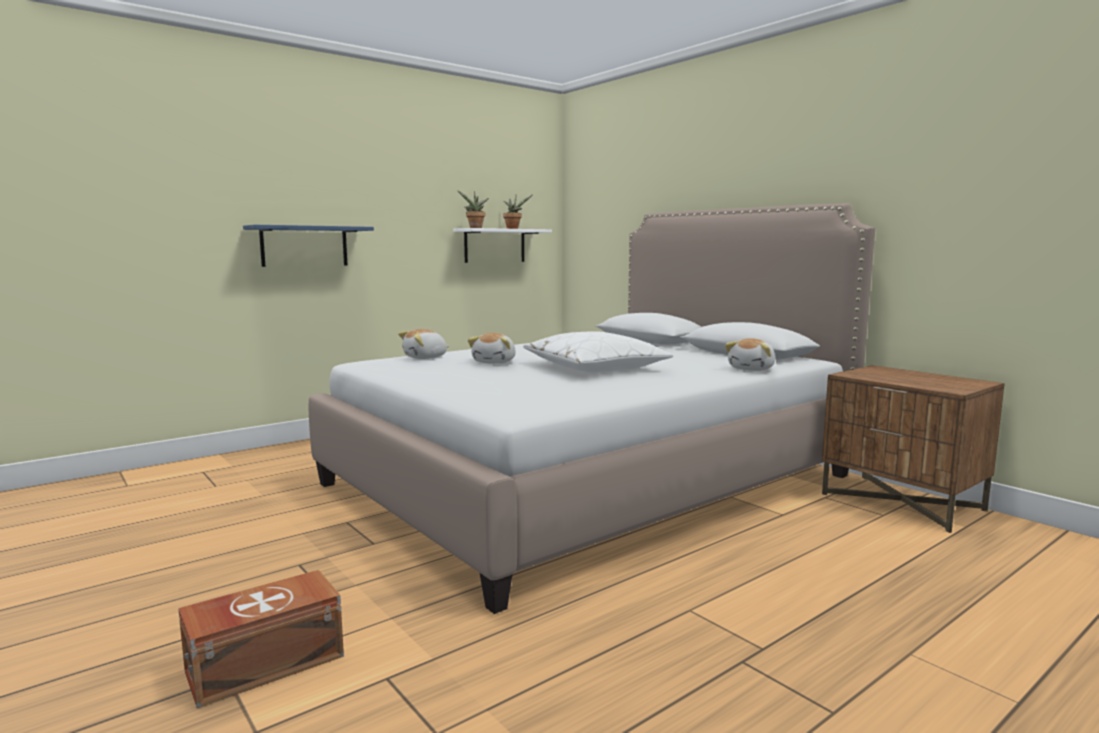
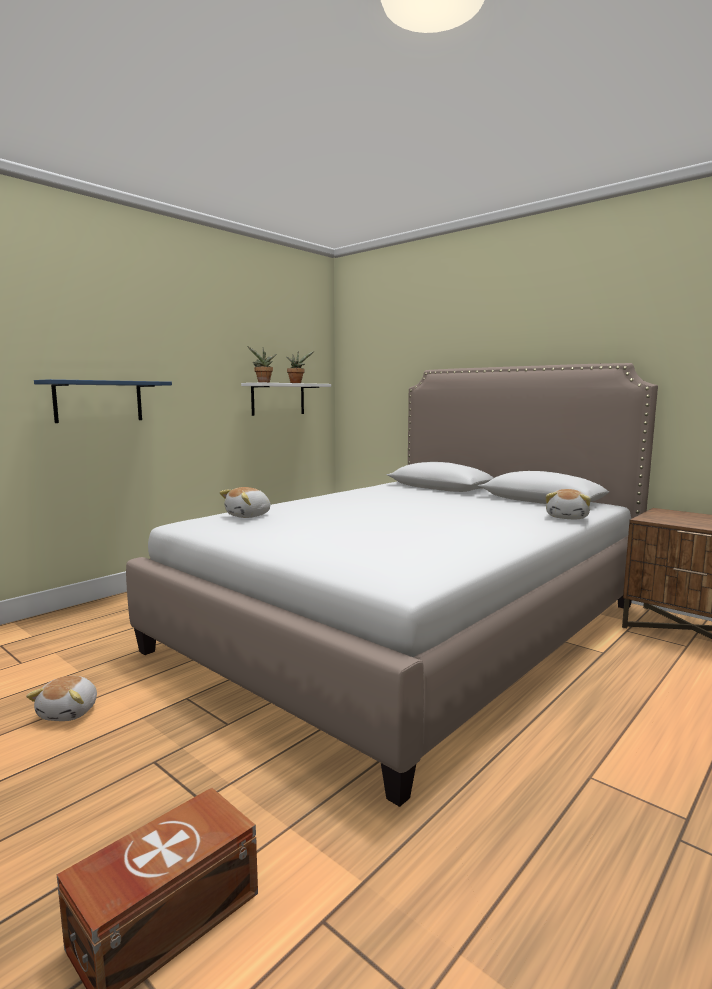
camera: 10 degrees left, 0 degrees up
plush toy [468,333,516,364] -> plush toy moved to [26,676,97,721]
white pillow [523,331,674,372] -> none

